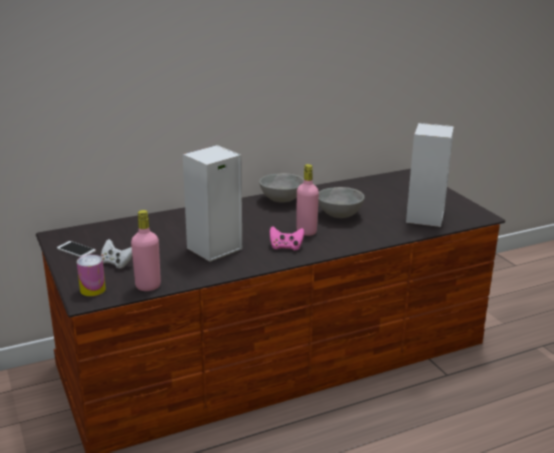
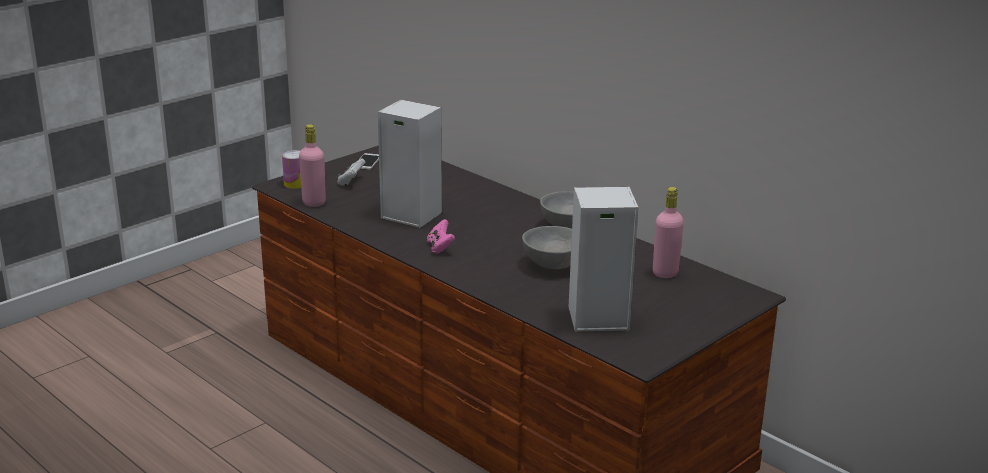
camera: 70 degrees right, 0 degrees up
pink bottle [296,164,319,236] -> pink bottle moved to [653,187,684,278]

